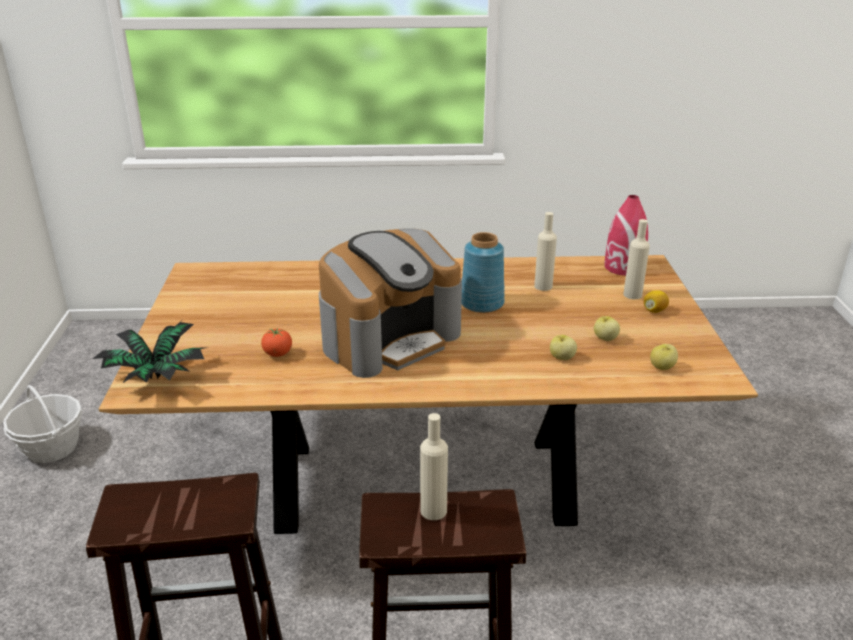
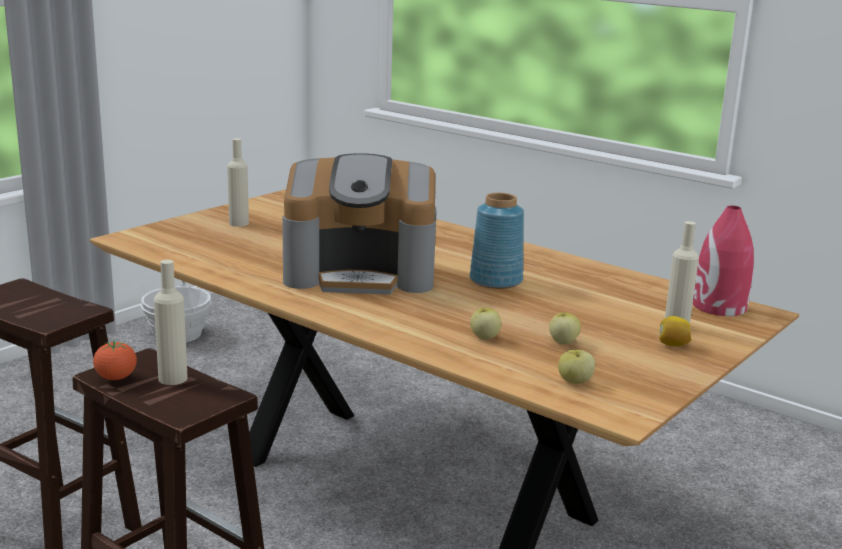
camera: 40 degrees right, 10 degrees down
potted plant [93,321,209,383] -> none
tomato [261,328,292,357] -> tomato moved to [93,341,137,380]
beige bottle [534,212,557,291] -> beige bottle moved to [227,138,249,227]

